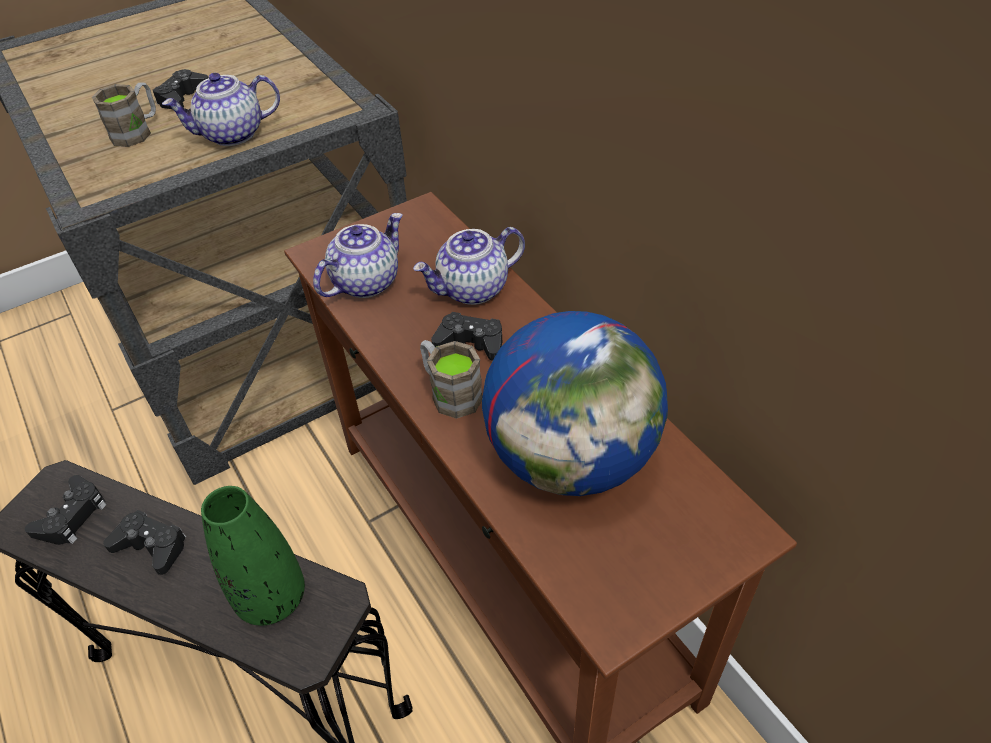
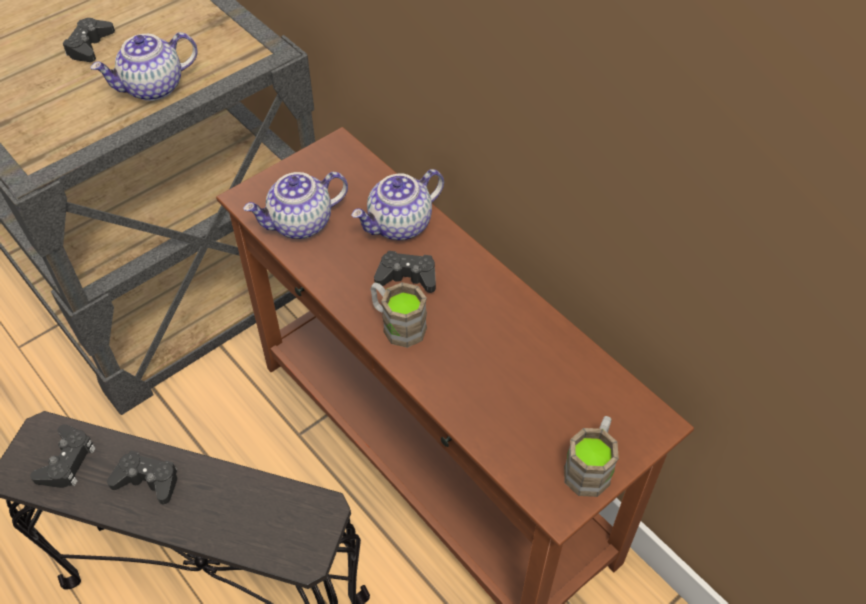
camera: 10 degrees left, 5 degrees up
brown mug [91,83,156,147] -> brown mug moved to [564,416,619,497]
green vase [201,486,305,625] -> none
teapot [313,213,403,298] -> teapot turned 150 degrees counterclockwise [243,172,348,239]
globe [482,311,668,496] -> none

